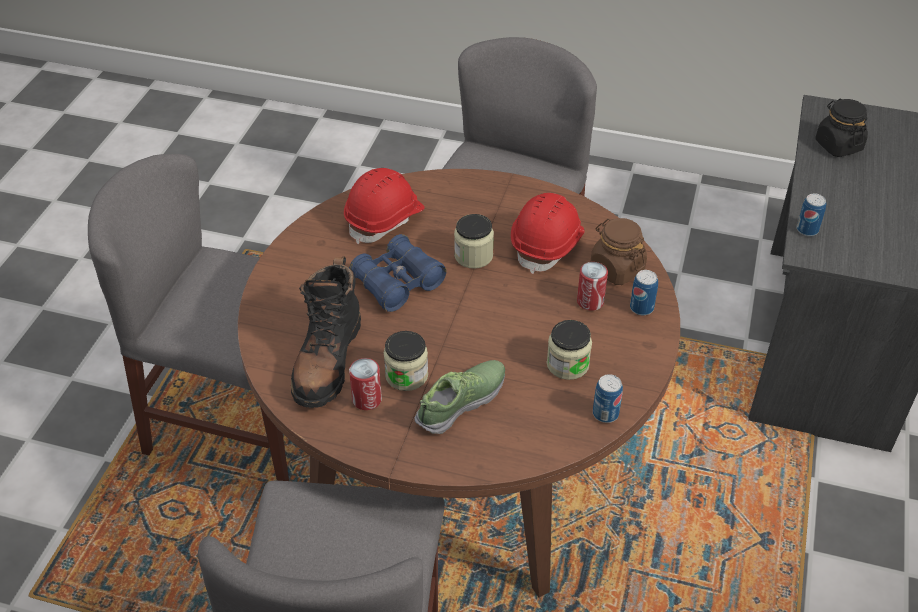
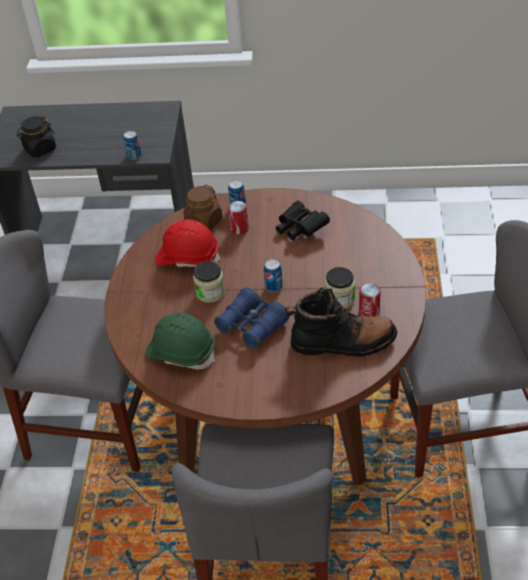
camera: 100 degrees left, 0 degrees up
red hard hat [344,168,425,244] -> green hard hat [145,312,215,370]
shoe [414,360,505,434] -> none
jar [547,320,592,380] -> black binoculars [276,201,330,240]
can [593,374,623,423] -> can moved to [264,259,283,292]

